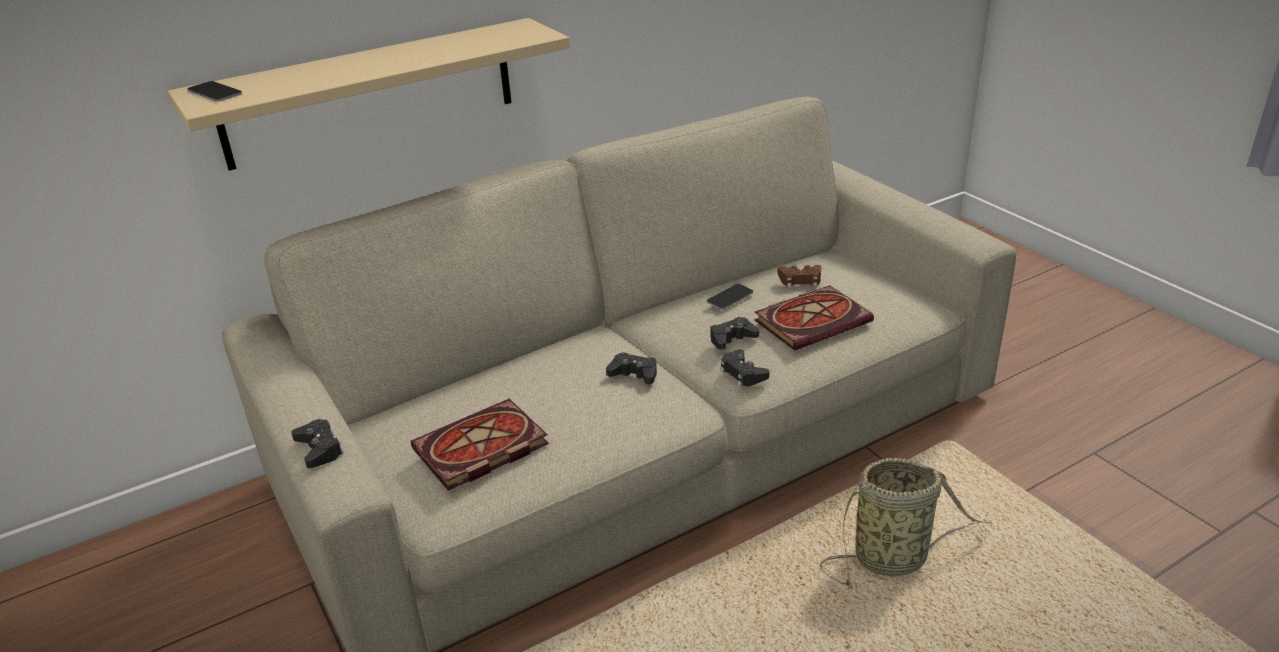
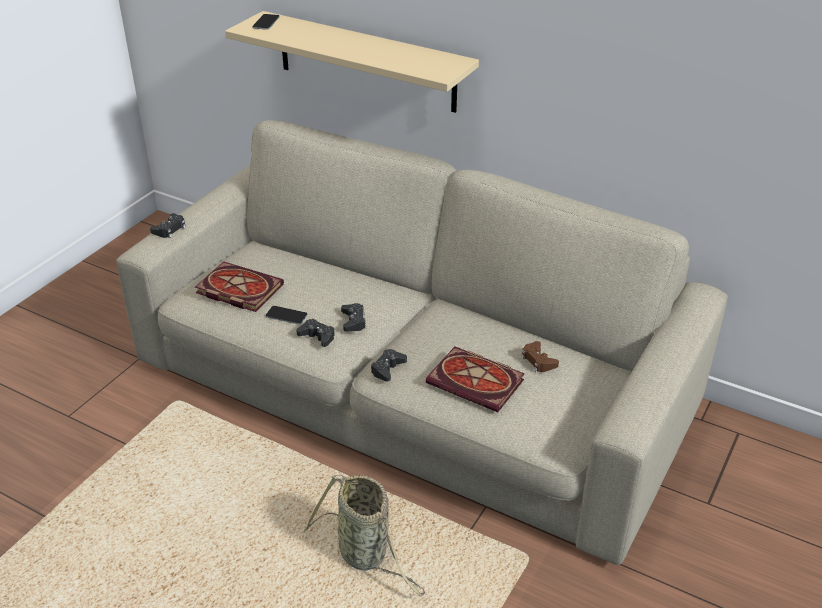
camera: 60 degrees right, 5 degrees up
phone [707,284,753,309] -> phone moved to [266,306,307,324]
black game controller [710,317,759,350] -> black game controller moved to [296,319,335,347]

